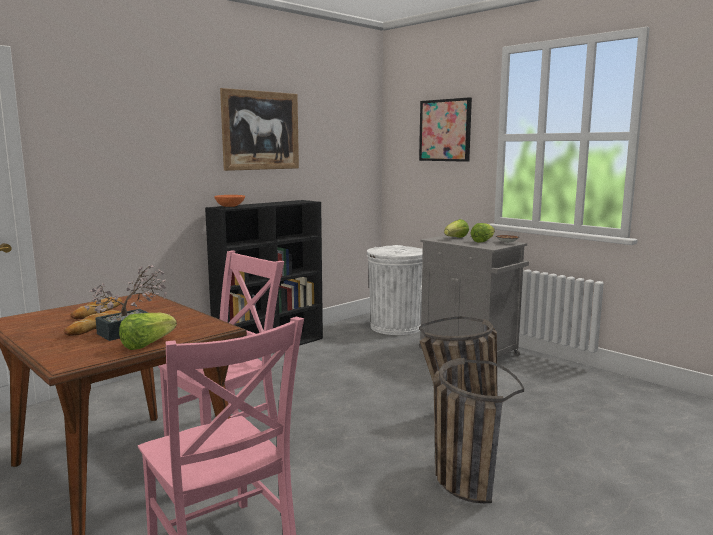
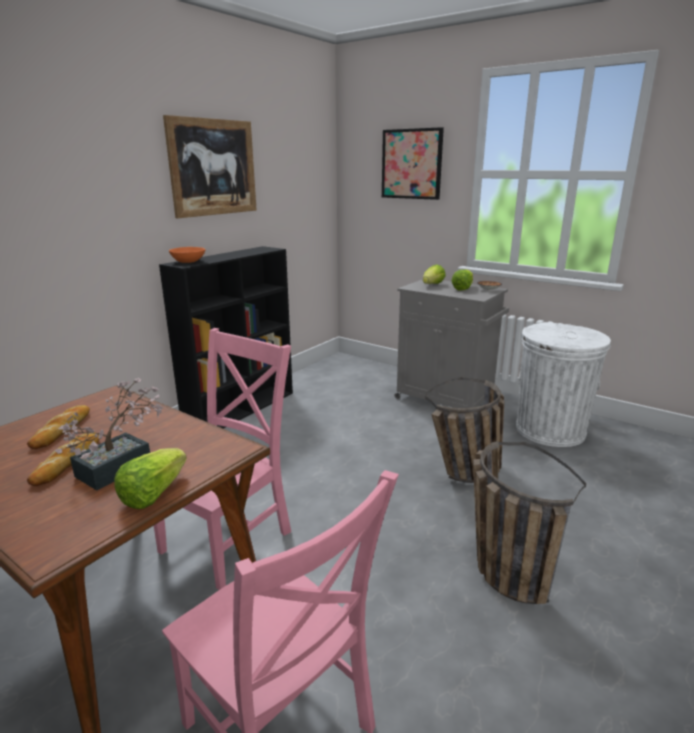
camera: 10 degrees left, 10 degrees up
white trash can [366,245,423,335] -> white trash can moved to [516,322,611,447]

